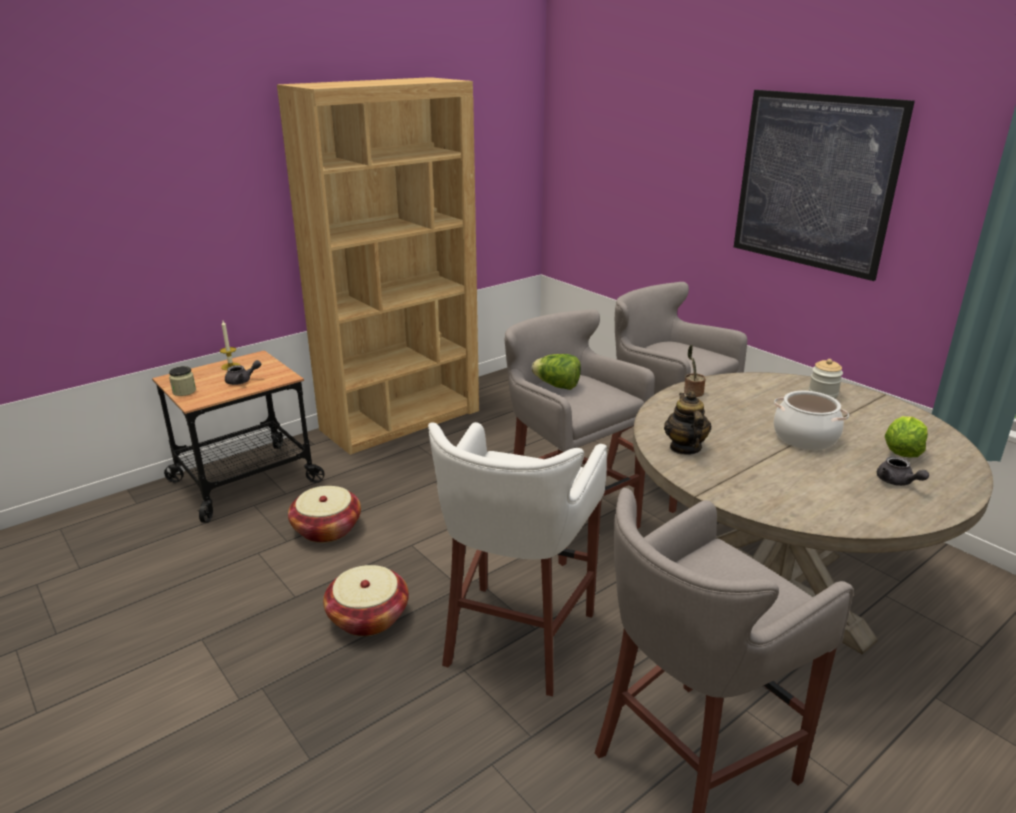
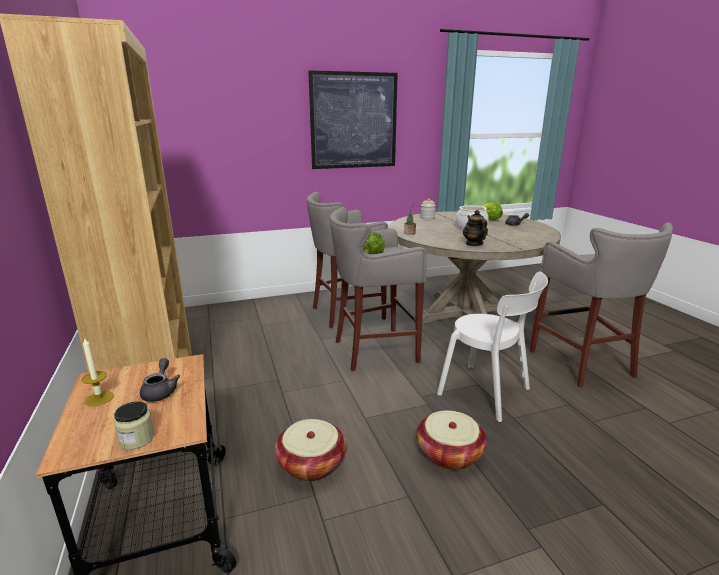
camera: 70 degrees left, 5 degrees down
white stool [428,422,607,696] -> white chair [437,272,548,422]
teapot [664,391,711,455] -> teapot turned 60 degrees clockwise [463,210,488,246]

